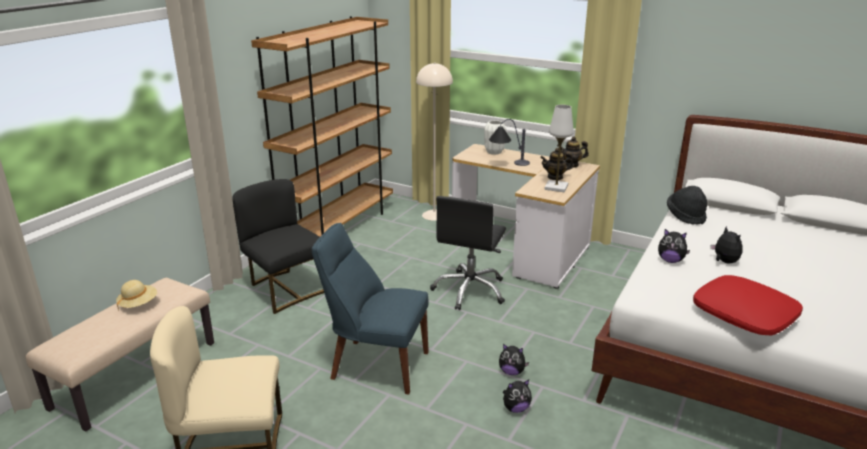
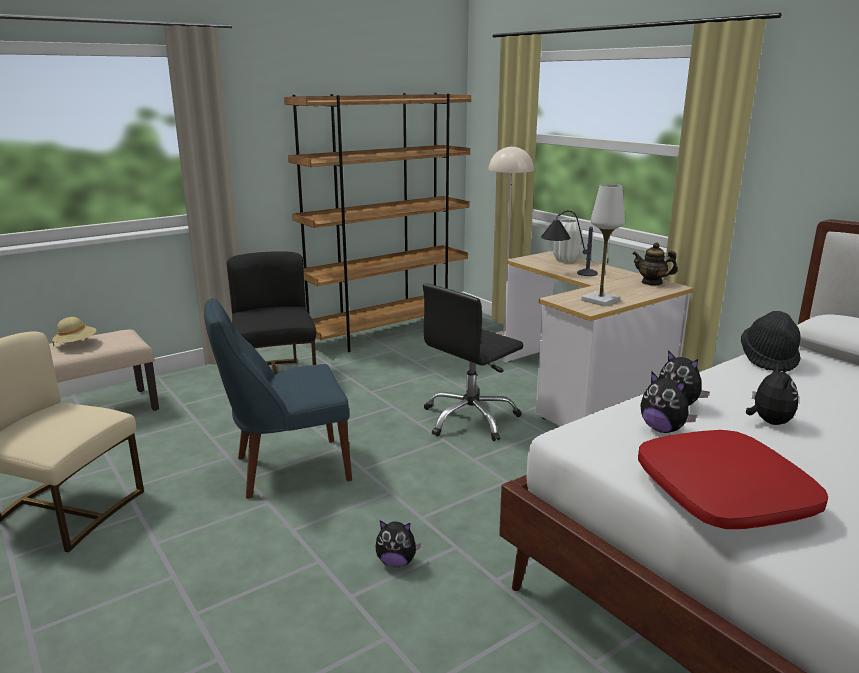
camera: 25 degrees right, 5 degrees down
blue chair [312,223,429,395] -> blue chair turned 60 degrees counterclockwise [204,298,352,499]
plush toy [499,344,529,375] -> plush toy moved to [640,371,697,433]
teapot [540,148,573,180] -> none

